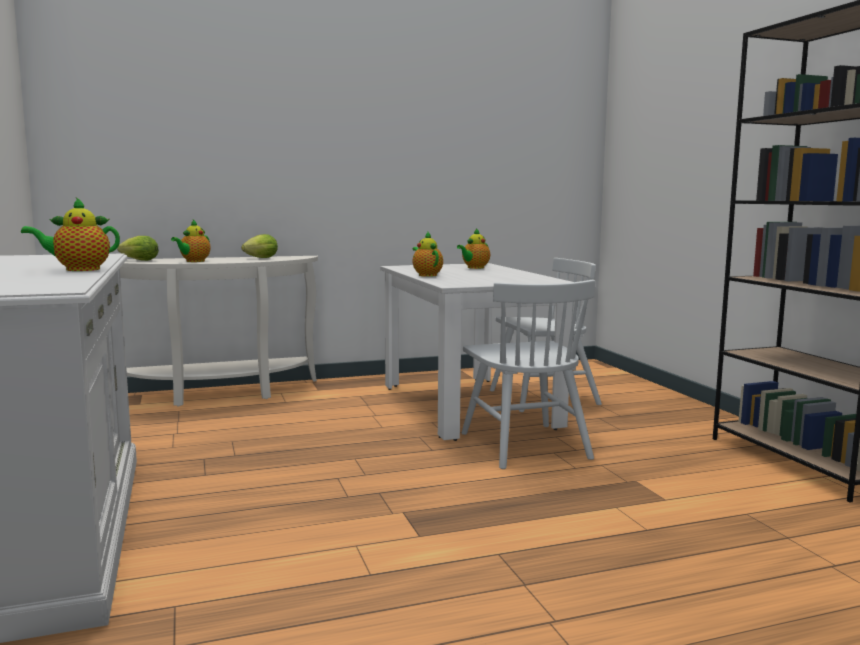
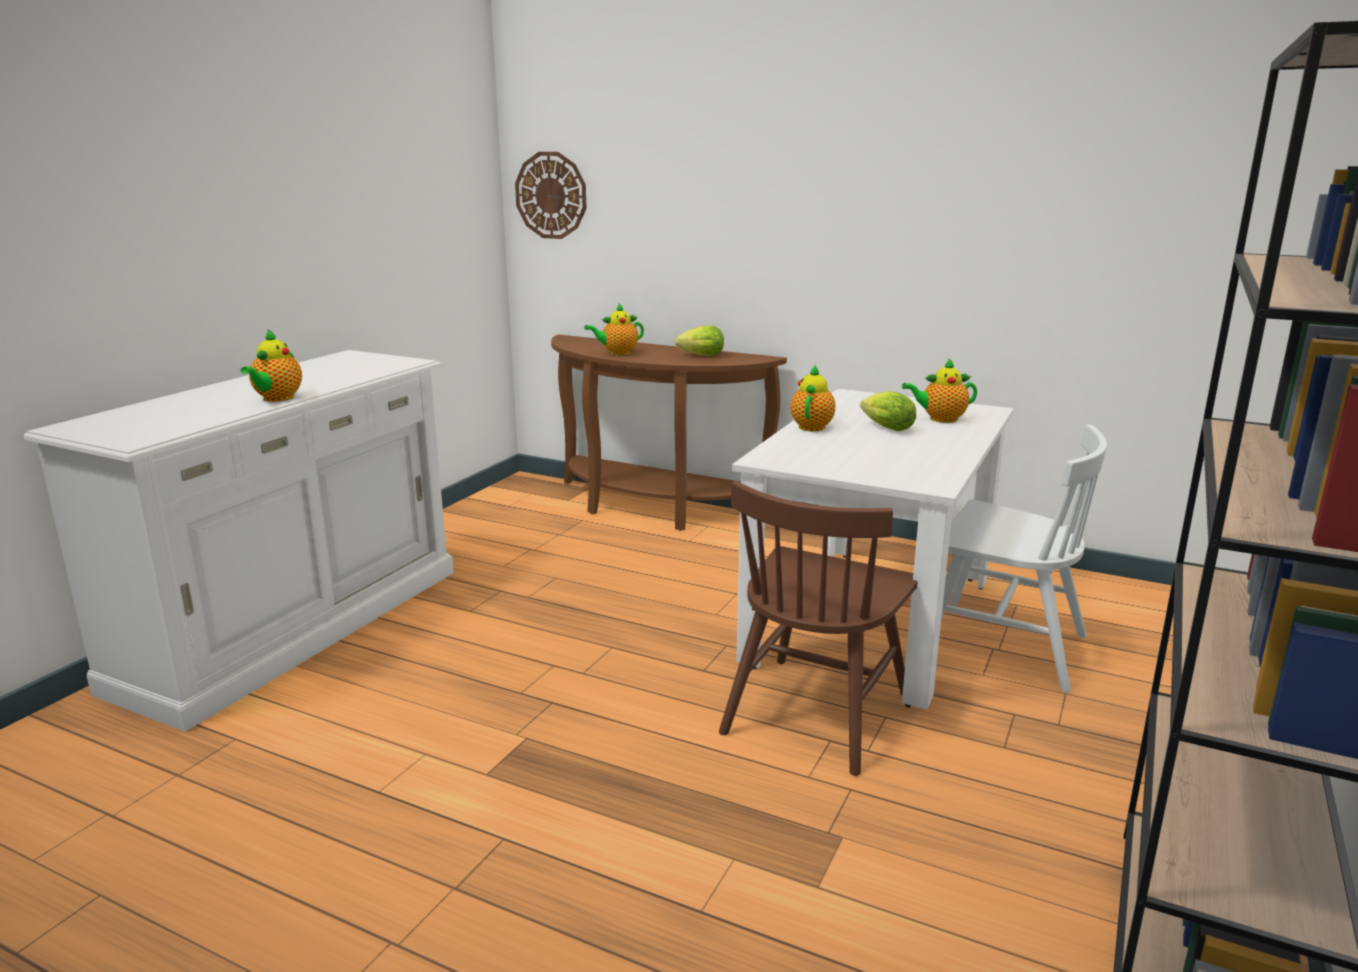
camera: 45 degrees right, 10 degrees up
teapot [21,197,120,271] -> teapot turned 105 degrees counterclockwise [240,330,302,402]
lettuce [117,236,159,261] -> lettuce moved to [860,391,916,431]
white console table [120,256,318,406] -> brown console table [551,334,787,531]
white chair [462,280,596,469] -> brown chair [719,481,917,776]
none -> wall clock [515,152,587,239]

